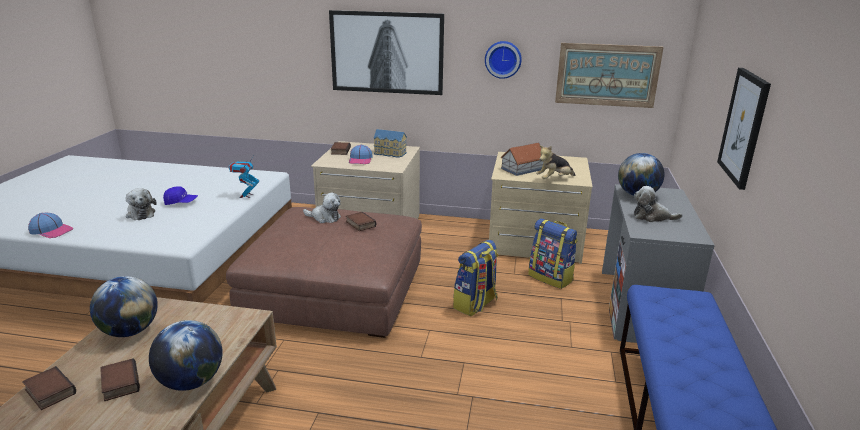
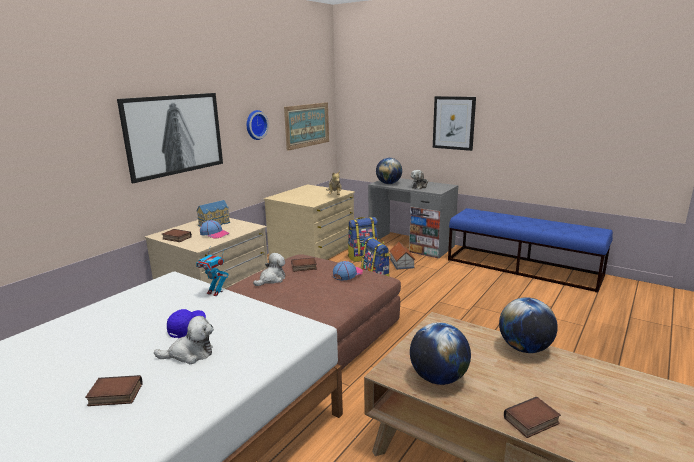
camera: 65 degrees left, 5 degrees down
cap [28,213,73,238] -> cap moved to [333,261,363,281]
book [100,358,140,401] -> book moved to [85,375,143,406]
toy house [501,142,543,176] -> toy house moved to [389,242,415,270]

